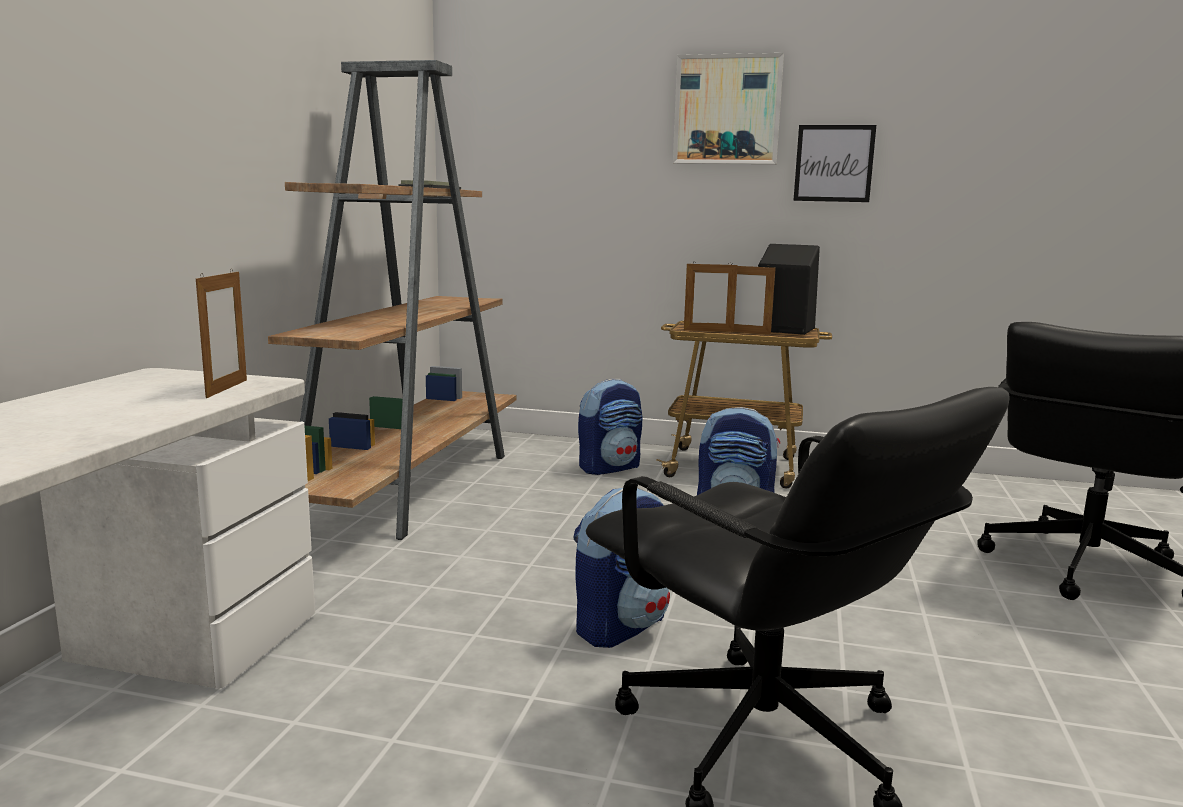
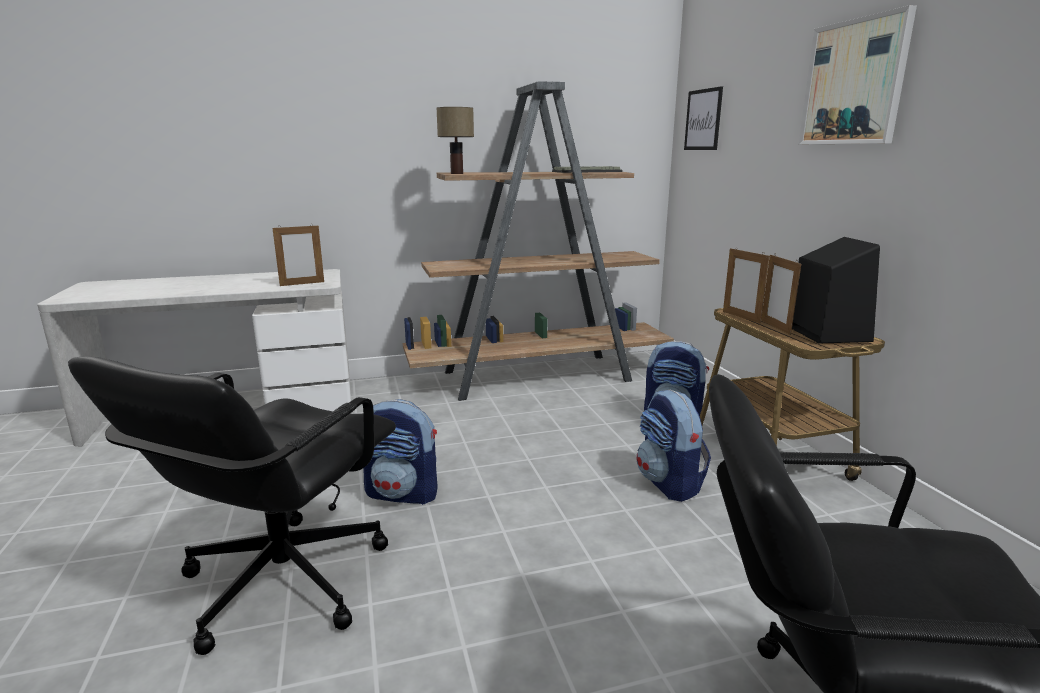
camera: 60 degrees right, 5 degrees up
picture [793,125,876,202] -> picture moved to [684,86,723,150]
none -> table lamp [437,107,474,174]

